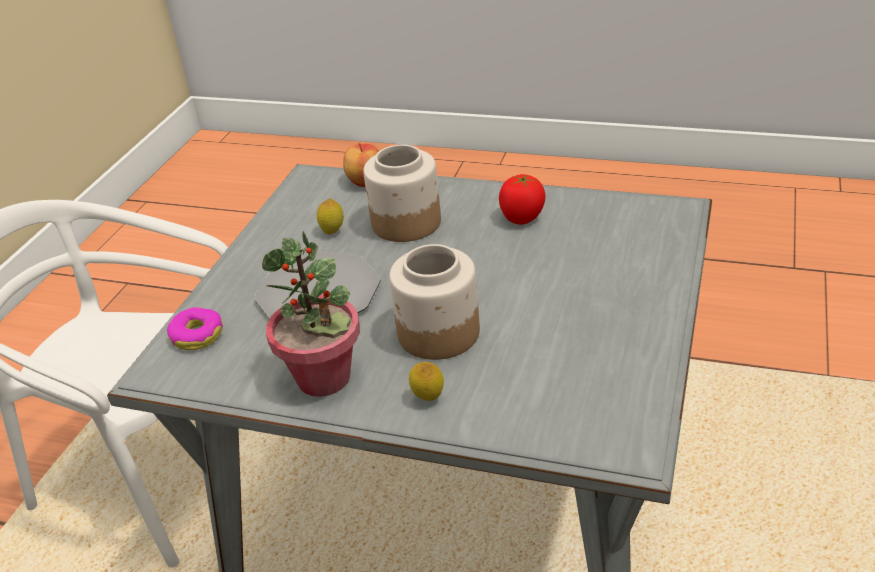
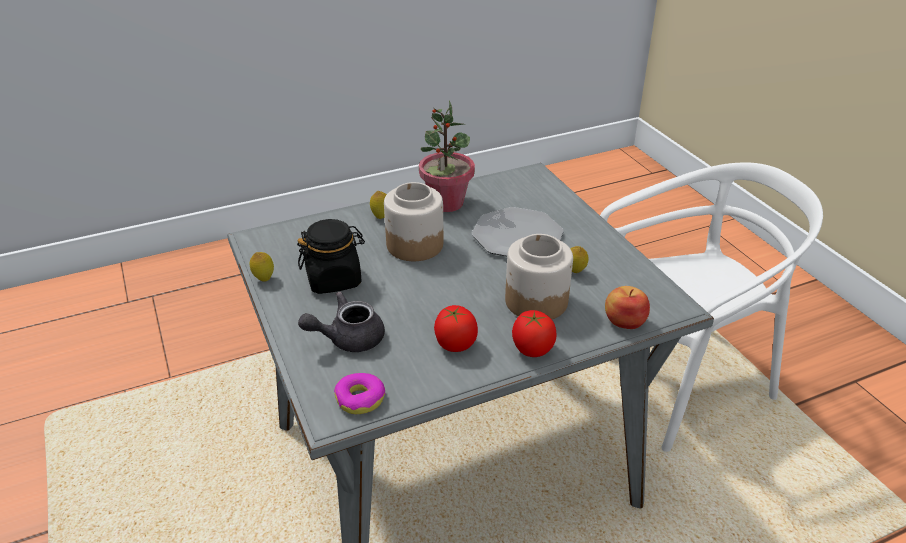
camera: 135 degrees right, 0 degrees up
donut [167,307,223,350] -> donut moved to [334,373,386,414]
none -> lemon [250,252,274,282]
none -> black jar [297,219,365,294]
none -> grey teapot [298,292,385,352]
none -> tomato [512,310,557,357]

